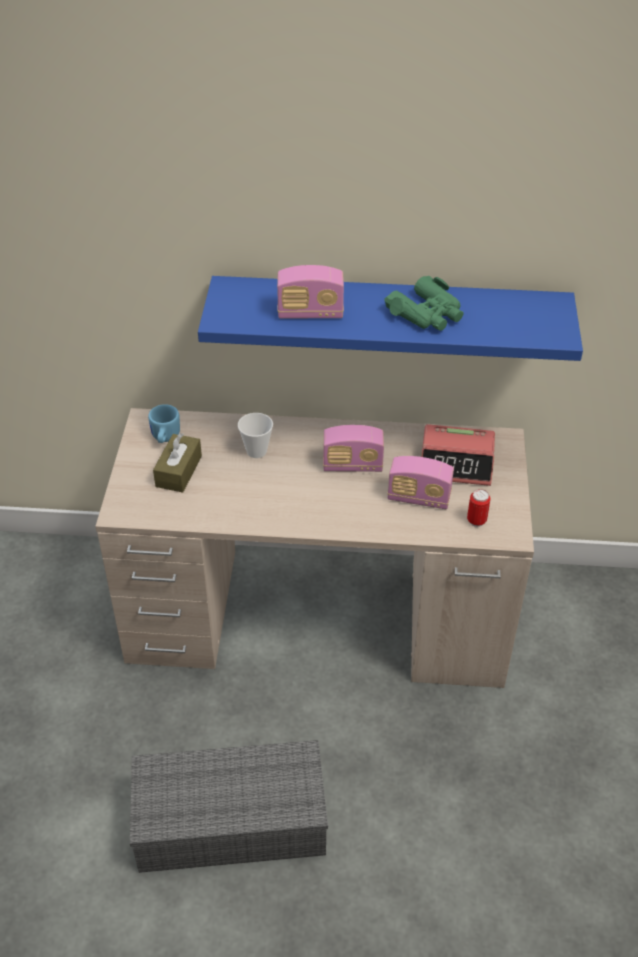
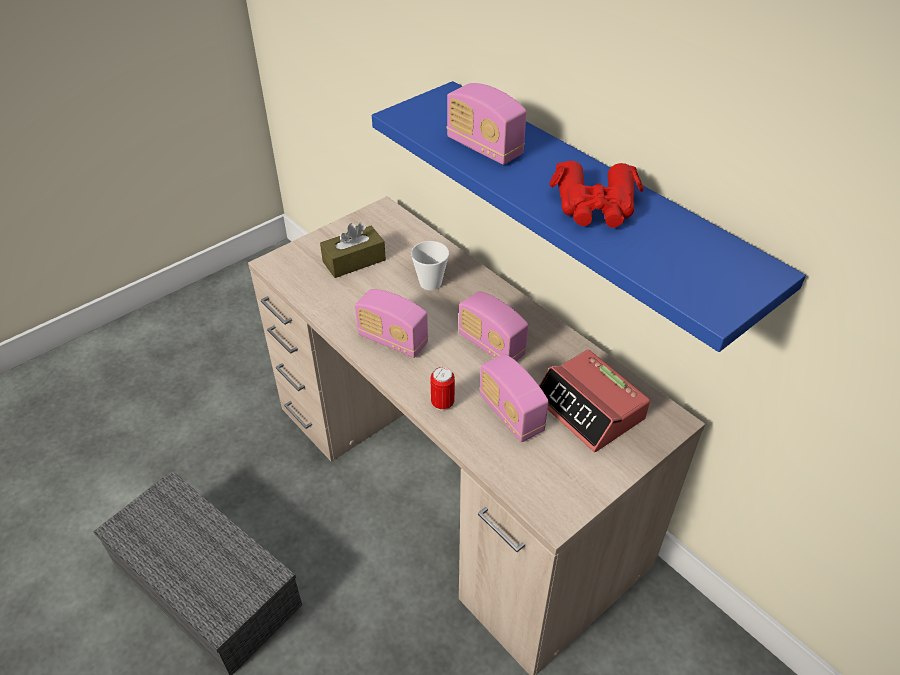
camera: 45 degrees right, 0 degrees up
blue mug [148,404,180,443] -> none
green binoculars [384,276,464,331] -> red binoculars [550,161,644,228]
can [467,489,491,527] -> can moved to [431,367,455,411]
none -> radio [355,289,429,358]

